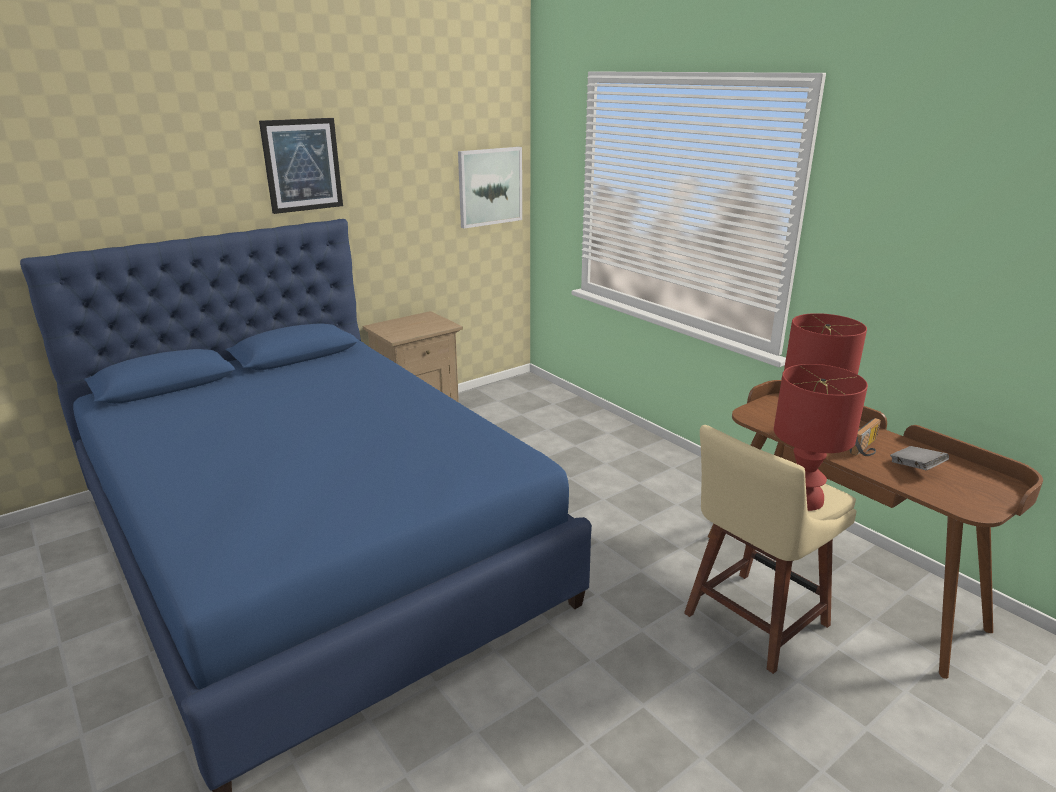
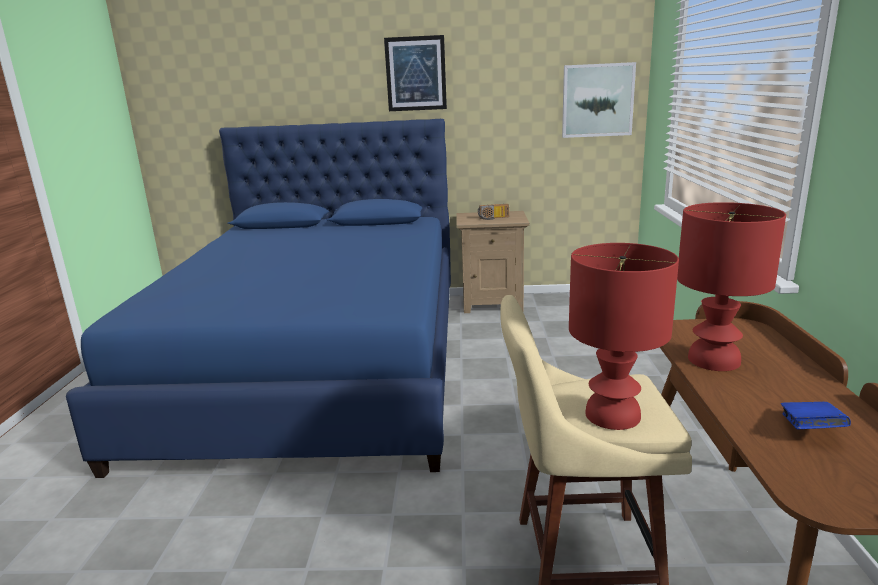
camera: 40 degrees right, 5 degrees down
radio [850,418,881,456] -> radio moved to [478,204,509,220]
grey book [890,446,949,470] -> blue book [781,402,851,429]

